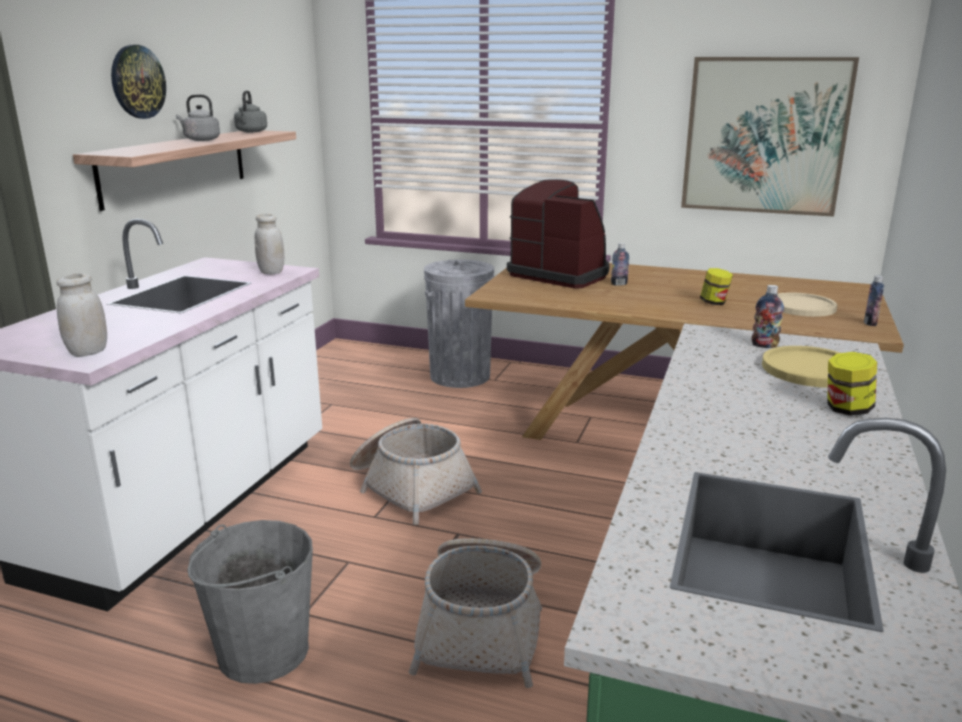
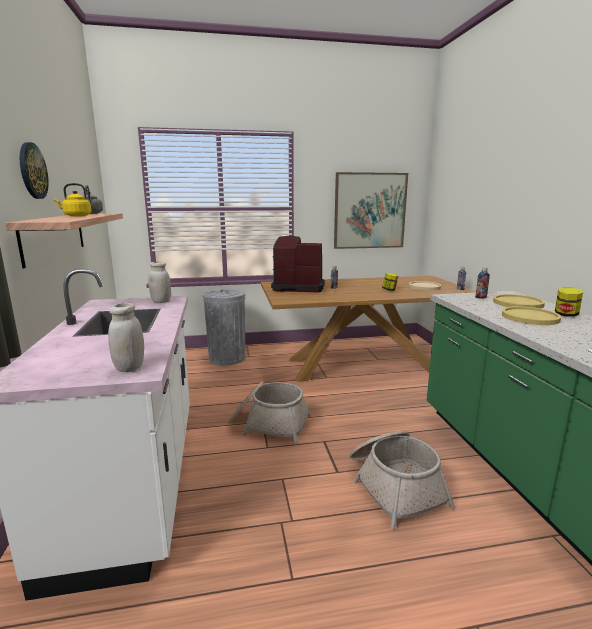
camera: 30 degrees left, 5 degrees down
grey kettle [176,94,220,141] -> yellow kettle [54,183,91,217]
grey bucket [187,520,313,684] -> none
none -> yellow plate [502,306,561,325]

